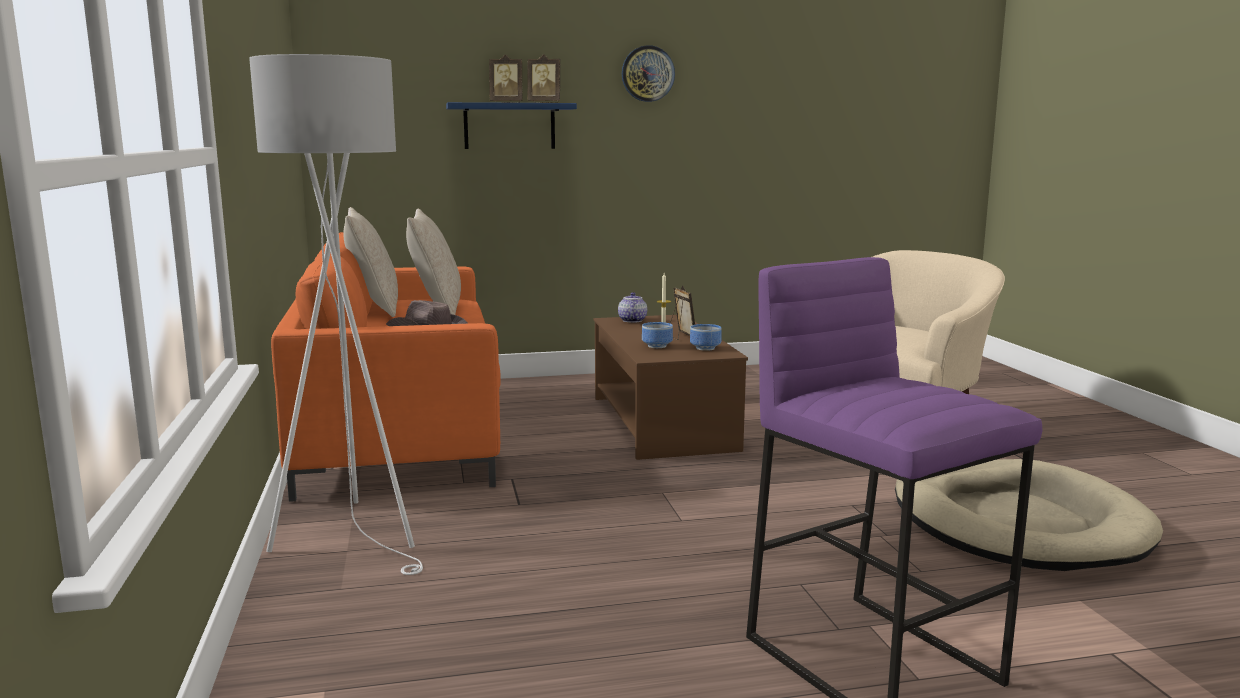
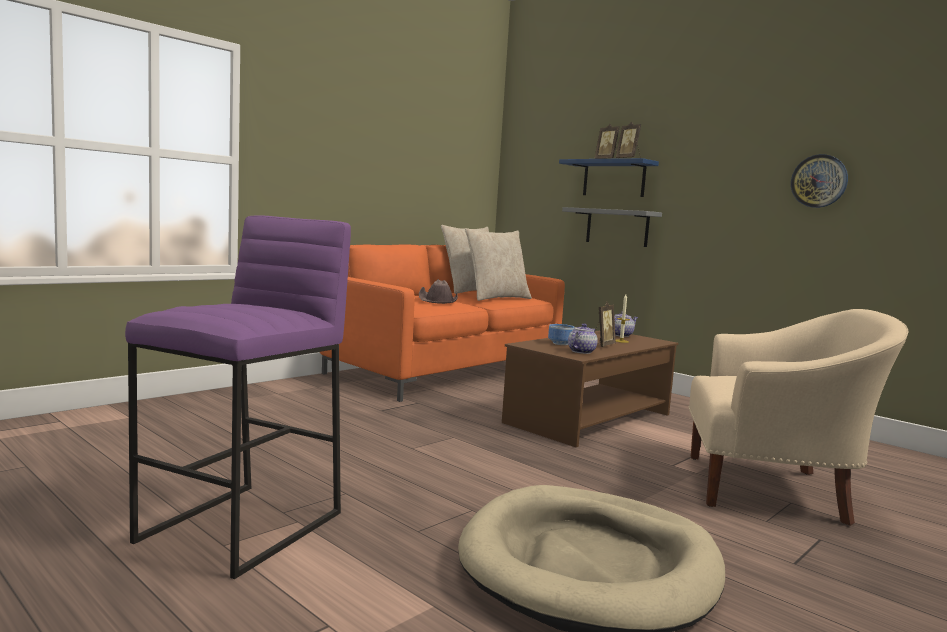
camera: 55 degrees right, 5 degrees down
white floor lamp [249,54,423,575] -> none
wall clock [622,45,675,102] -> wall clock moved to [791,154,848,208]
bowl [690,324,721,351] -> teapot [568,324,598,354]
none -> grey shelf [562,207,662,247]

